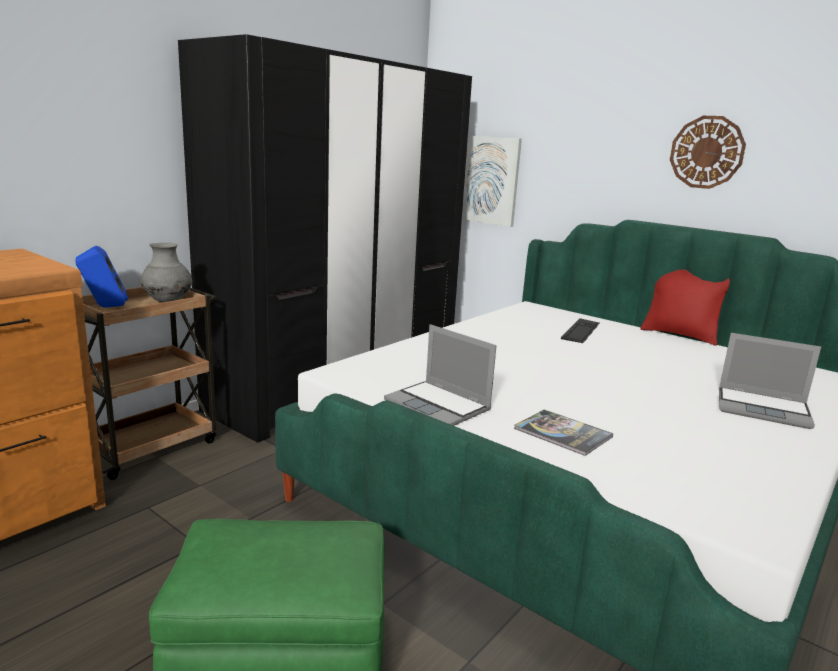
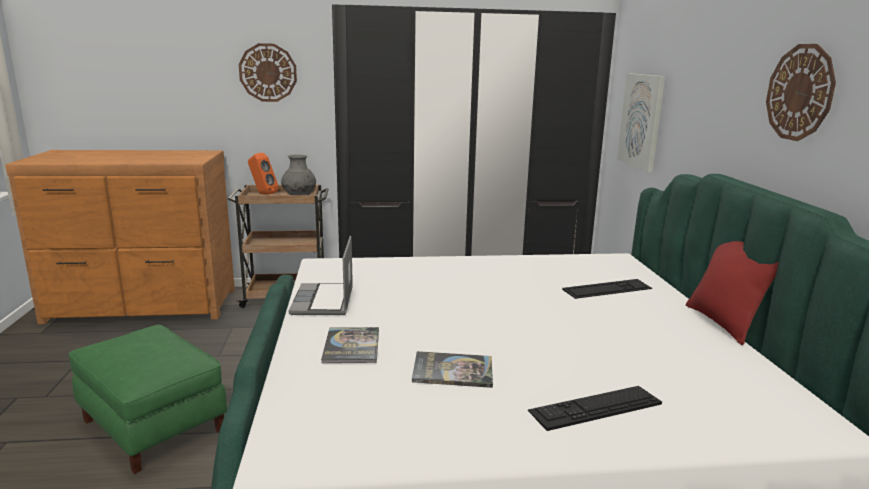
camera: 45 degrees right, 0 degrees up
blue speaker [76,246,128,307] -> orange speaker [248,153,279,195]
laptop [719,333,821,429] -> keyboard [528,386,662,431]
none -> wall clock [239,43,297,102]
none -> book [412,351,493,388]

